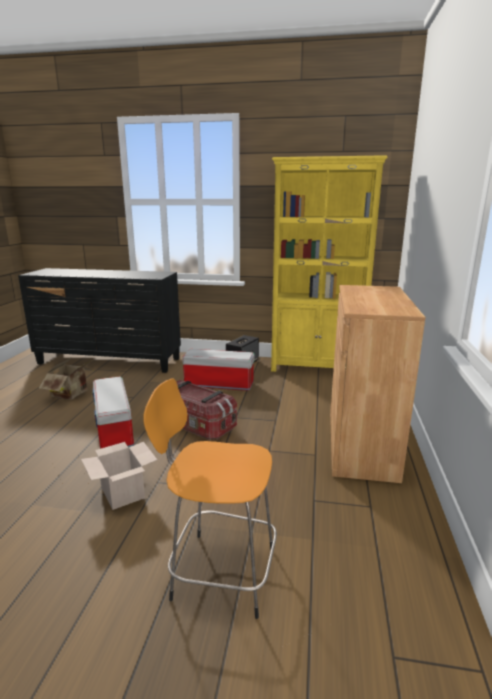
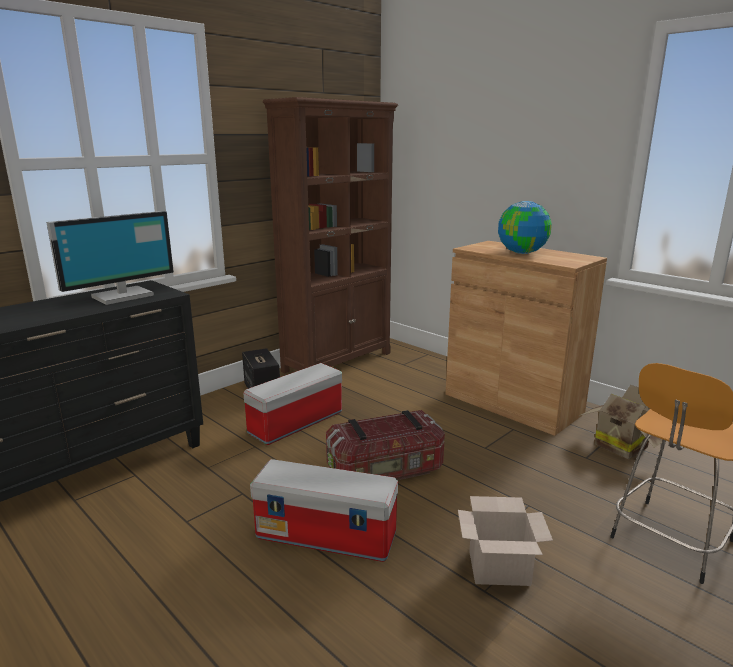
camera: 55 degrees left, 0 degrees up
cardboard box [39,357,93,400] -> cardboard box moved to [579,385,663,459]
yellow bookcase [271,155,388,372] -> brown bookcase [263,97,398,373]
none -> monitor [46,211,174,305]
none -> globe [498,201,552,254]

